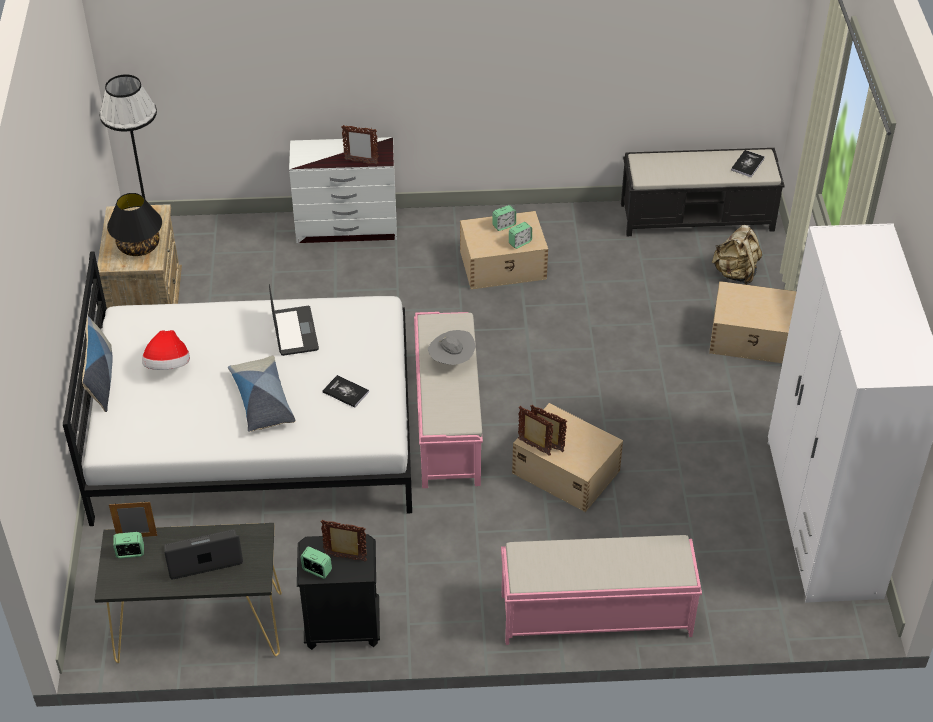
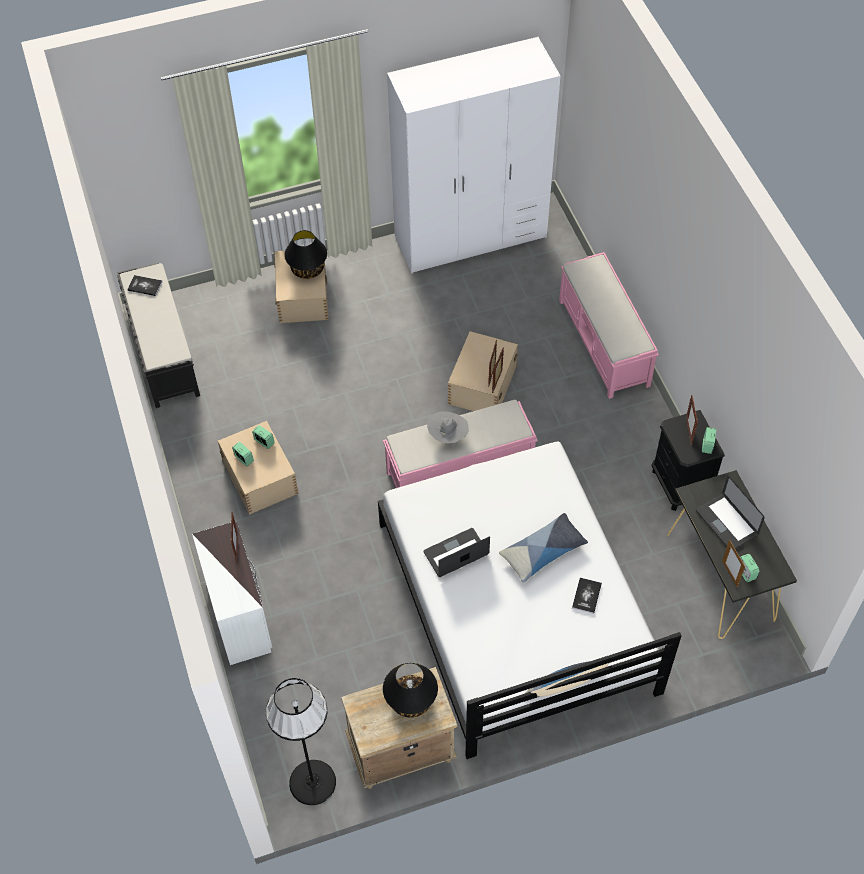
camera: 105 degrees left, 10 degrees up
hat [142,330,190,370] -> none
book [322,375,369,408] -> book moved to [572,578,602,614]
beige backpack [712,225,762,285] -> none
none -> black table lamp [284,230,327,279]

